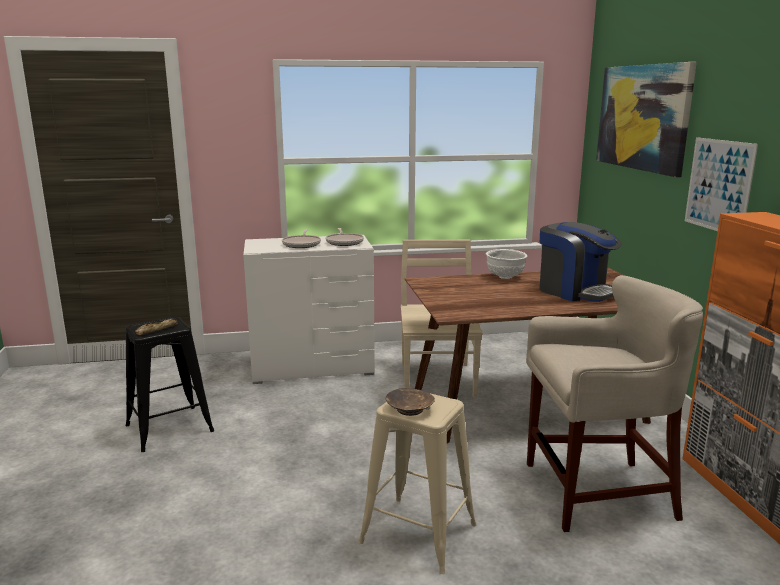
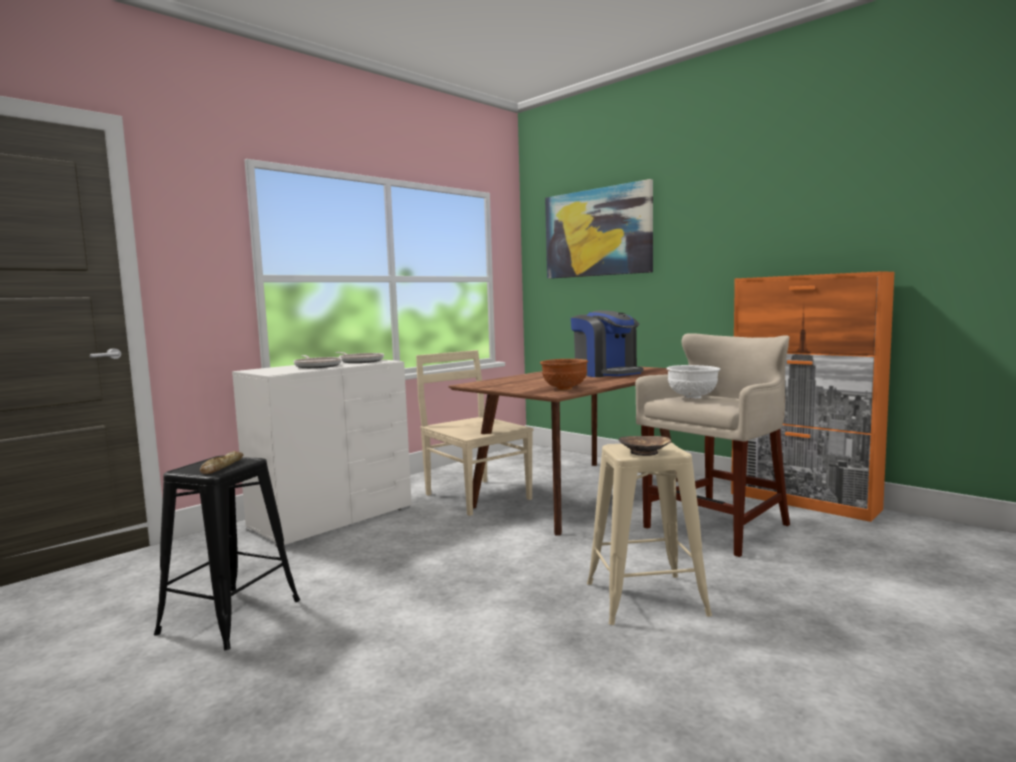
camera: 35 degrees left, 10 degrees down
white bowl [486,249,527,279] -> white bowl moved to [666,365,720,399]
coffee machine [539,222,621,302] -> coffee machine turned 45 degrees clockwise [571,310,644,377]
picture [685,137,758,231] -> none
none -> brown bowl [540,359,588,390]

